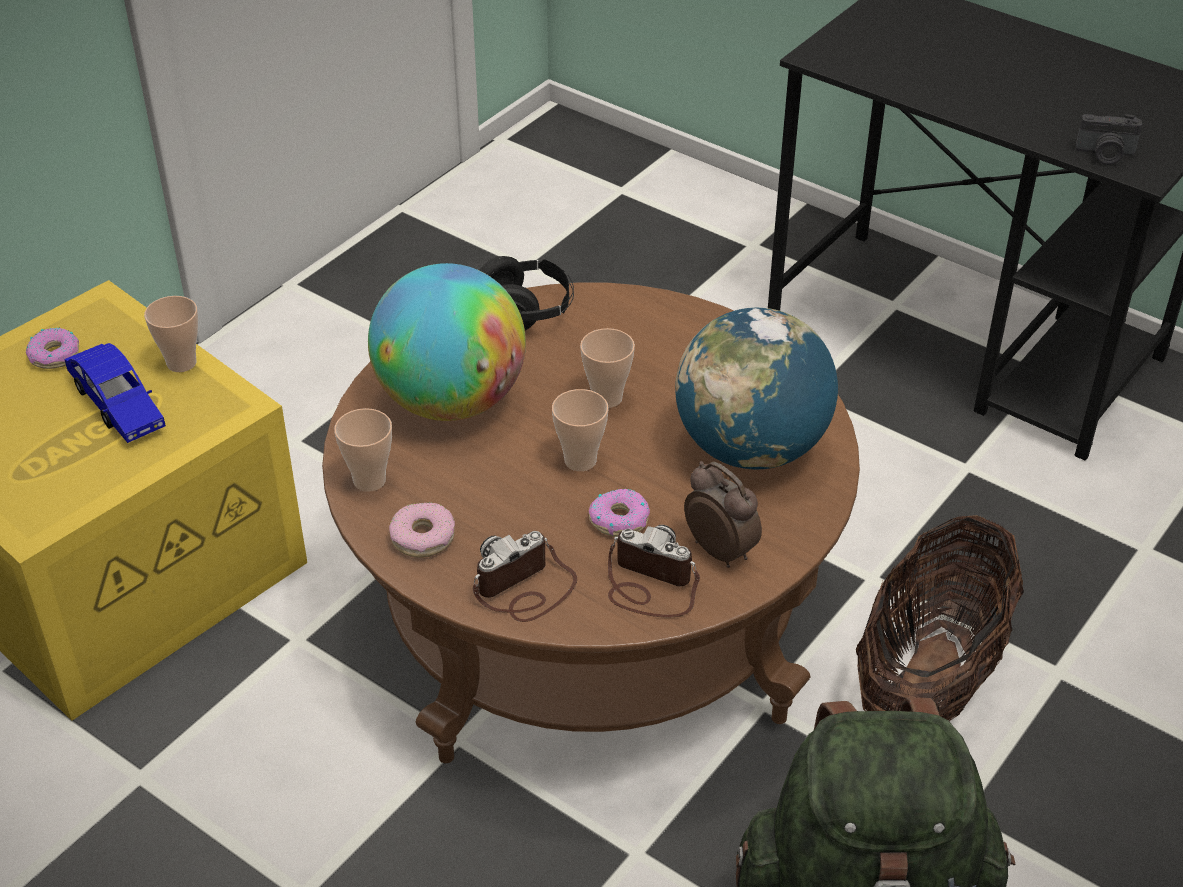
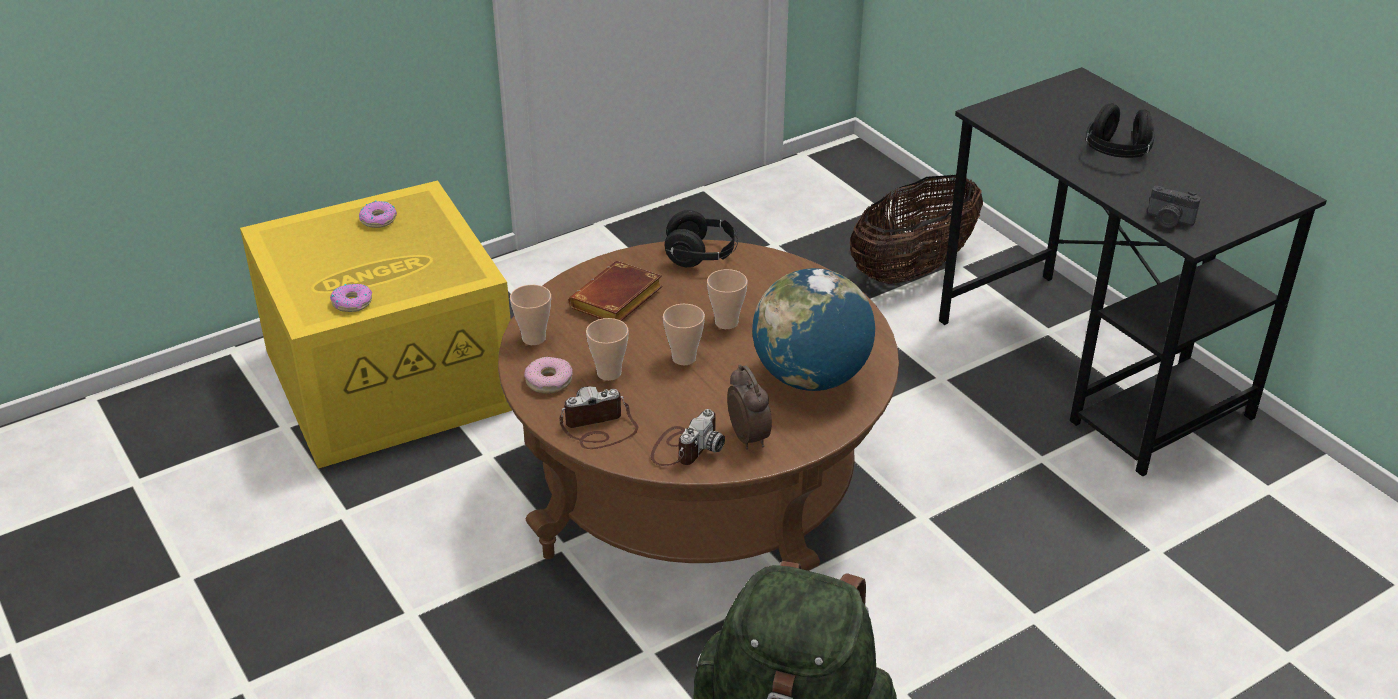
camera: 20 degrees right, 5 degrees down
blue toy car [64,343,166,443] -> none
cup [144,296,198,372] -> cup moved to [586,318,629,381]
globe [368,263,526,421] -> brown book [569,261,663,321]
donut [589,489,650,537] -> donut moved to [330,284,372,312]
camera [608,525,700,618] -> camera turned 75 degrees clockwise [651,409,725,466]
basket [856,515,1024,721] -> basket moved to [850,174,983,284]
none -> black headphones [1086,103,1155,158]

